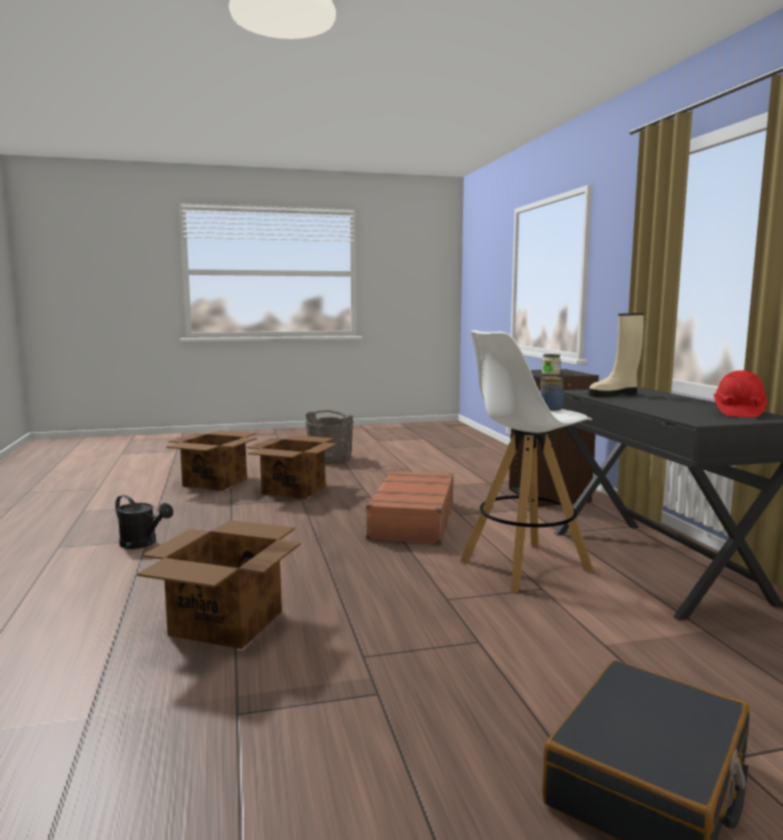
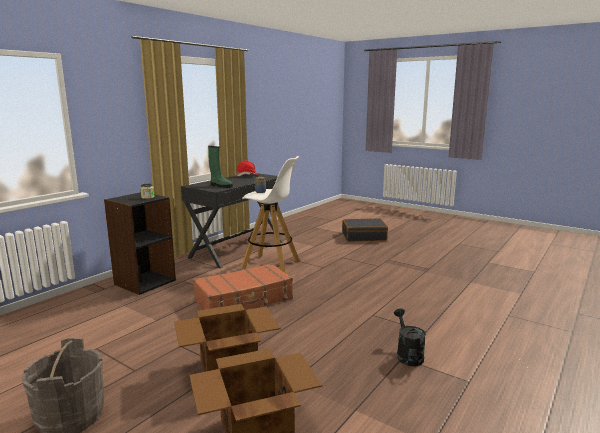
camera: 130 degrees left, 5 degrees up
cardboard box [137,520,301,649] -> none
beige boot [588,313,644,397] -> green boot [208,146,233,188]

